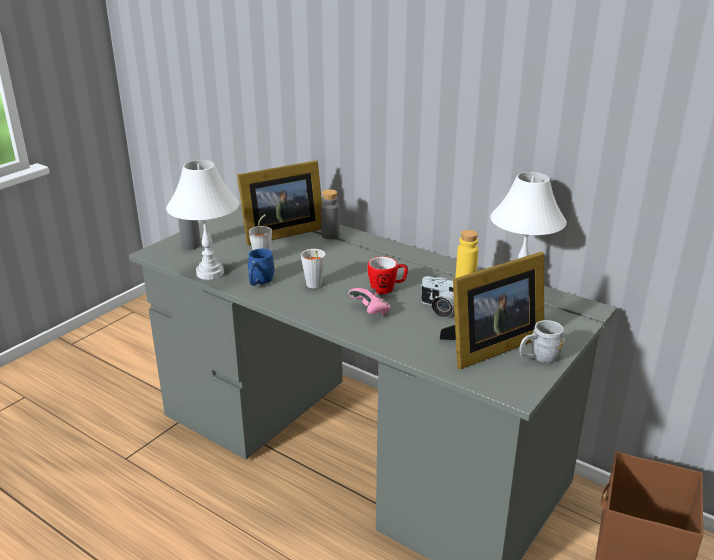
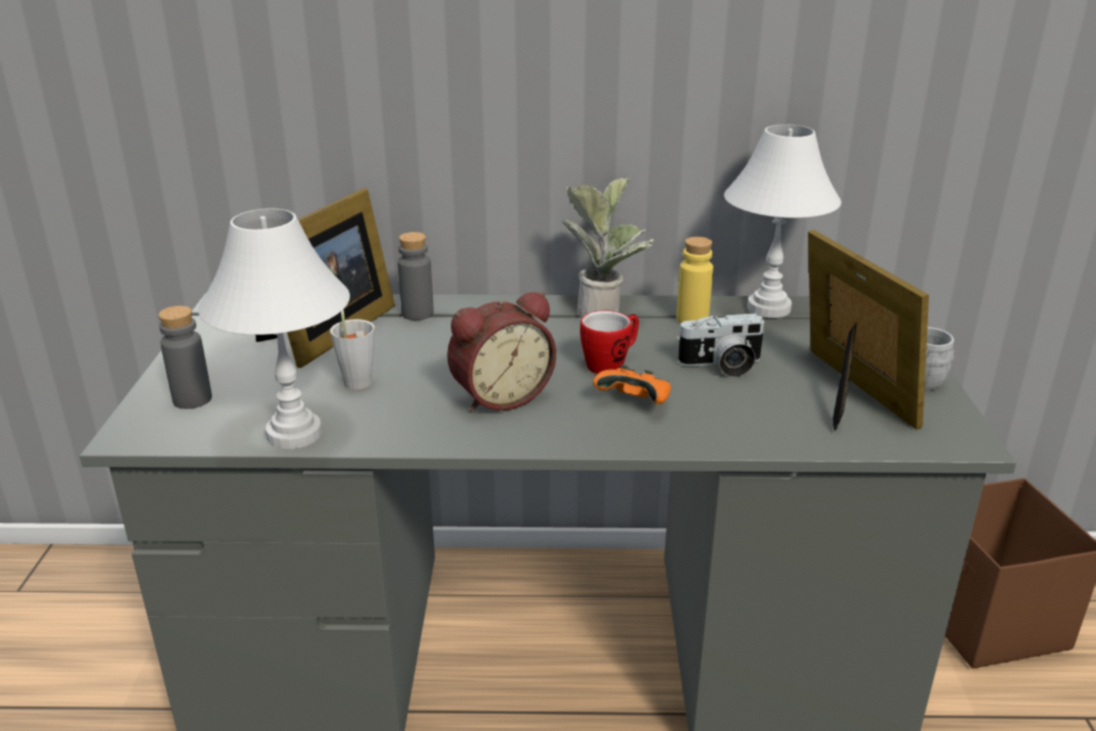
camera: 35 degrees left, 0 degrees up
blue mug [248,249,275,286] -> none
grey cup [301,249,325,288] -> alarm clock [447,292,556,412]
pink game controller [348,288,391,315] -> orange game controller [593,365,671,404]
picture frame [440,252,544,369] -> picture frame turned 45 degrees counterclockwise [808,230,929,431]
none -> potted plant [561,177,654,317]

